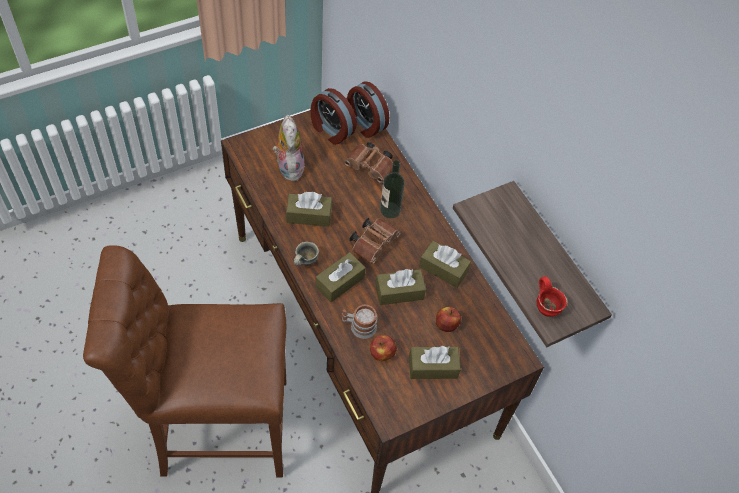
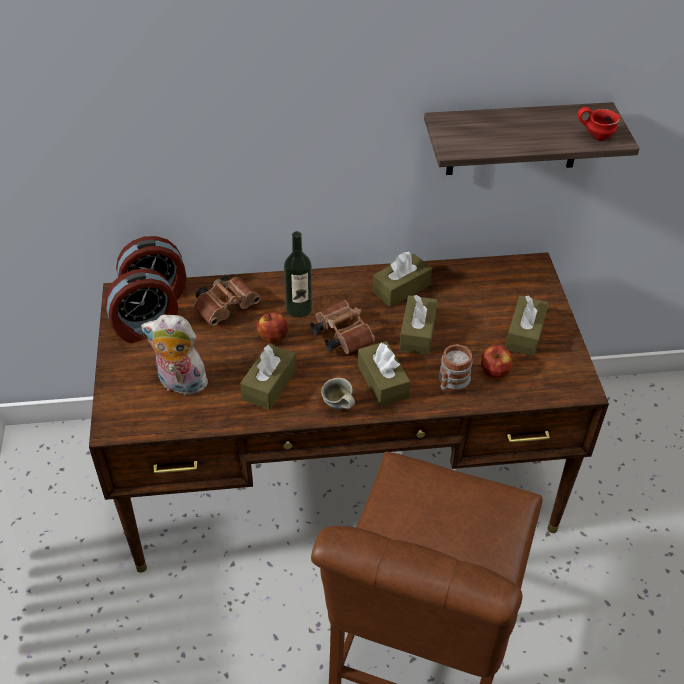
camera: 65 degrees left, 10 degrees down
apple [436,307,461,332] -> apple moved to [256,312,288,344]

